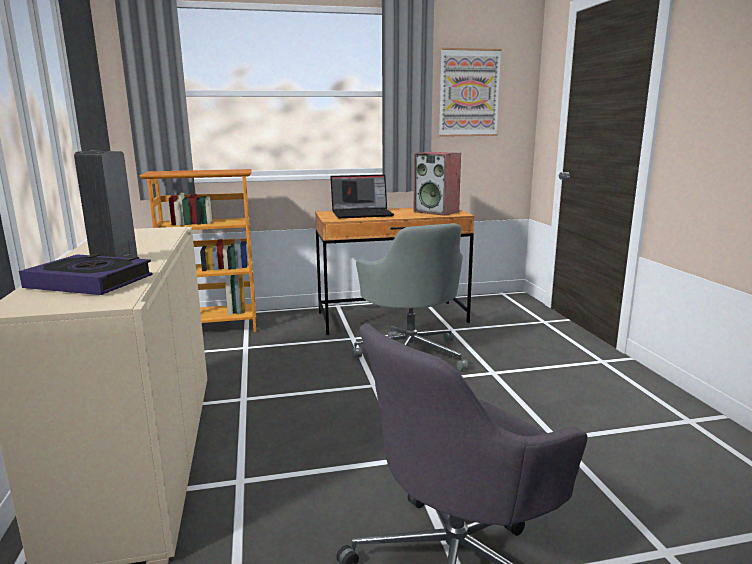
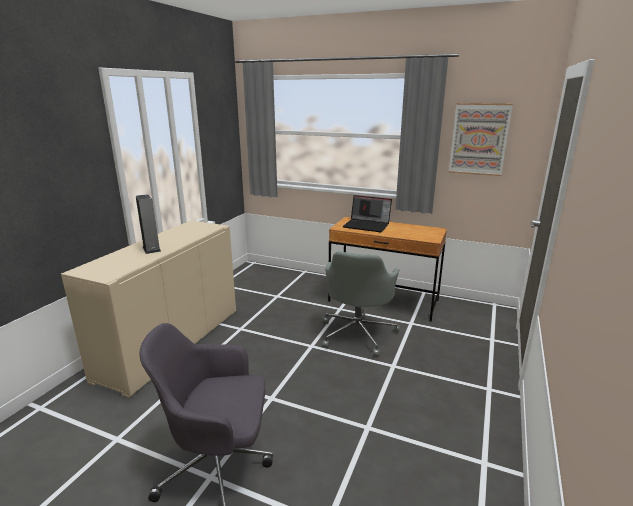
camera: 35 degrees right, 5 degrees up
book [19,254,153,295] -> none
bookcase [139,169,256,332] -> none
speaker [414,152,461,216] -> none

